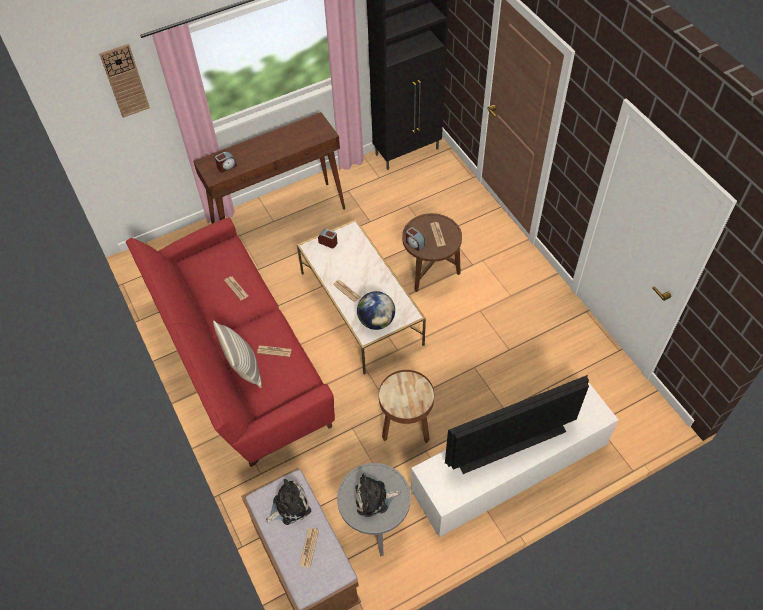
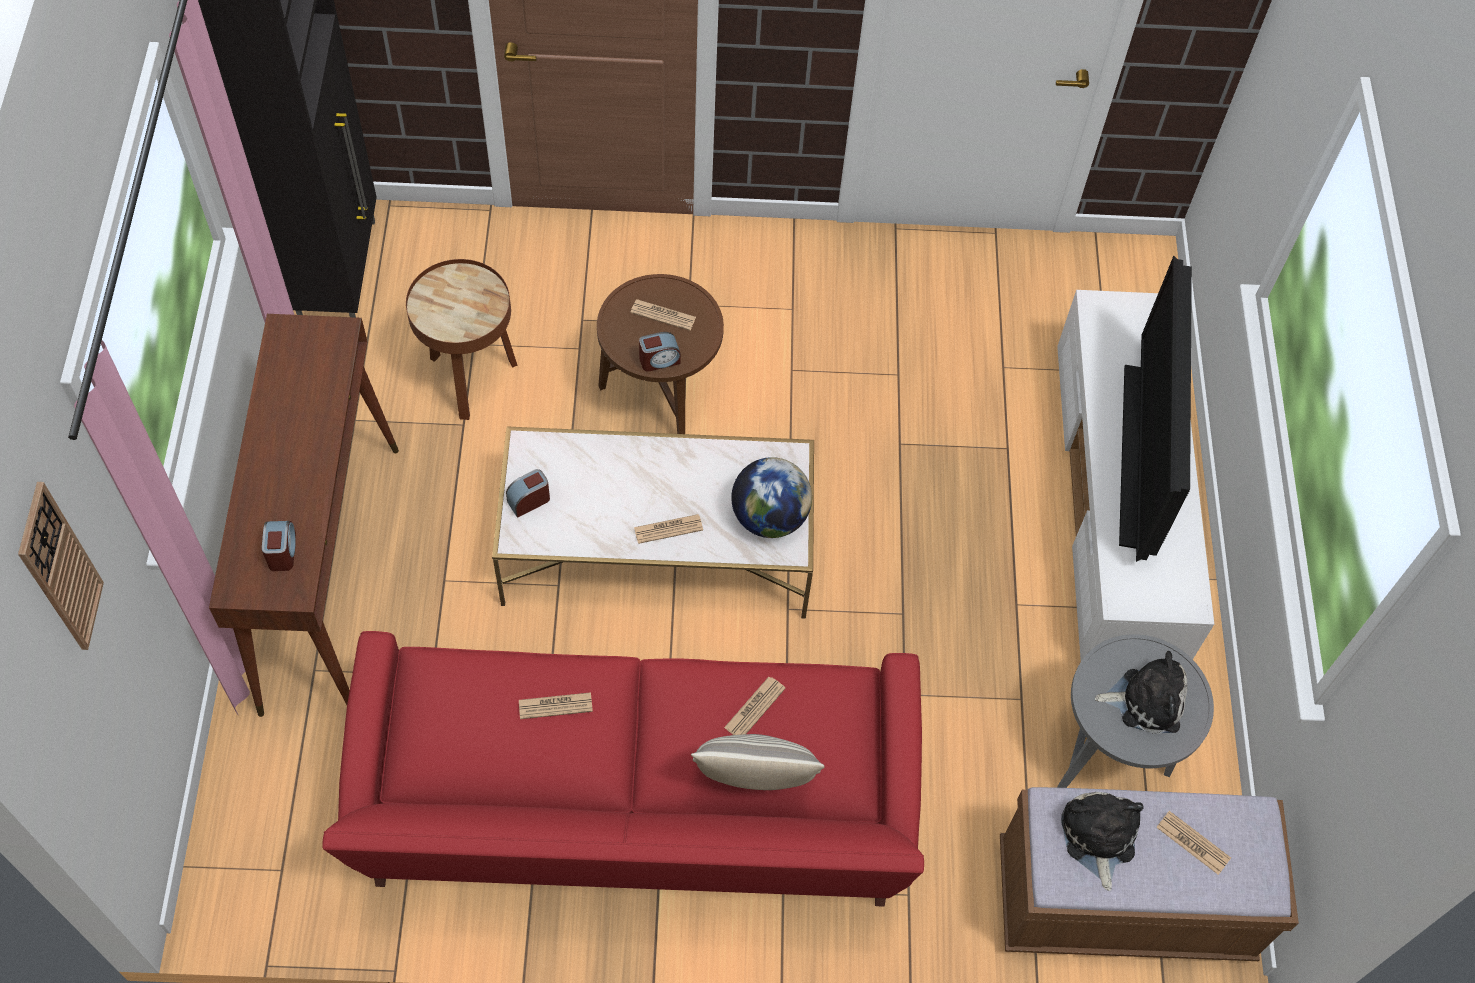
camera: 65 degrees left, 5 degrees up
plush toy [355,473,400,517] -> plush toy turned 105 degrees counterclockwise [1095,651,1187,734]
brown side table [379,370,434,443] -> brown side table moved to [406,259,518,420]

